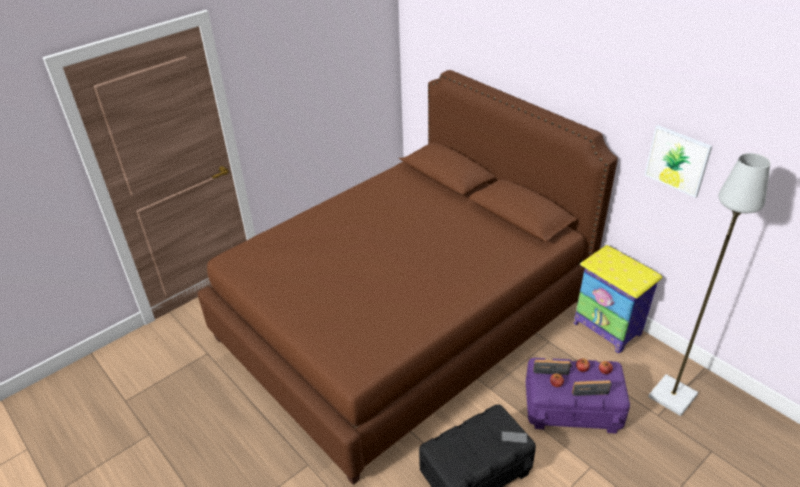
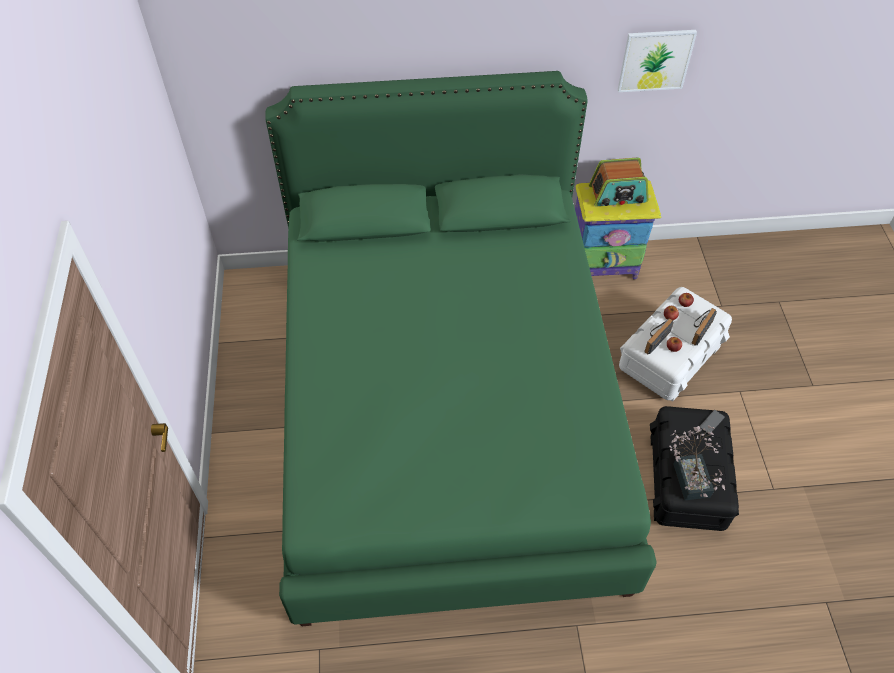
camera: 55 degrees left, 15 degrees up
brown bed [198,70,618,485] -> green bed [265,71,657,626]
purple storage box [526,358,630,434] -> white storage box [619,287,732,402]
grey floor lamp [648,153,770,416] -> none
none -> radio [589,157,649,206]
none -> potted plant [669,425,725,500]

